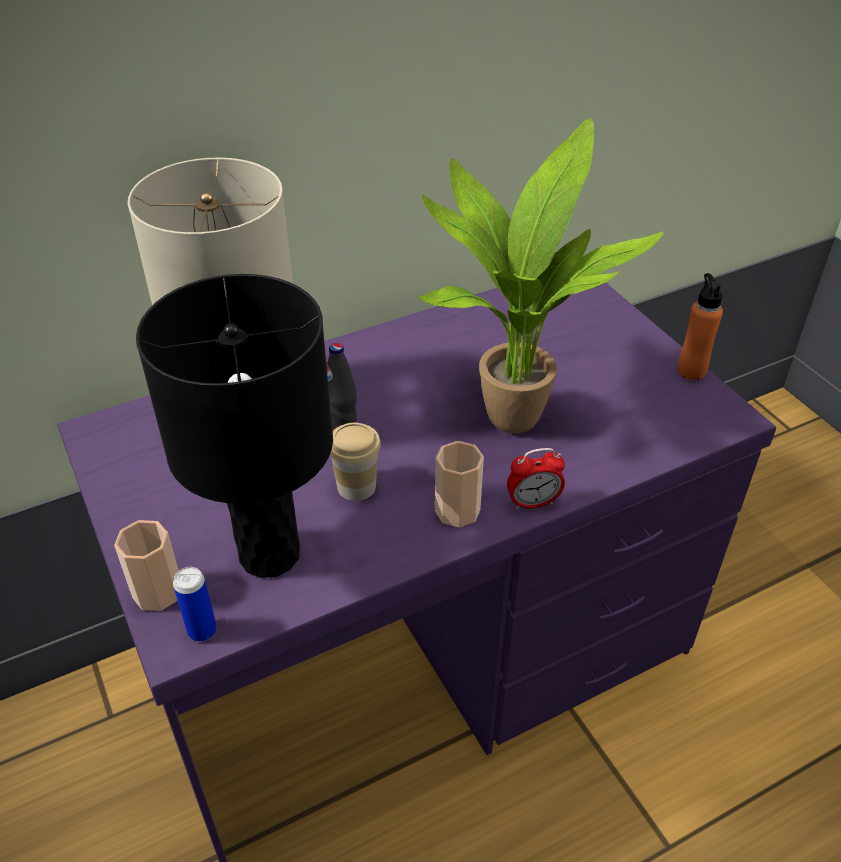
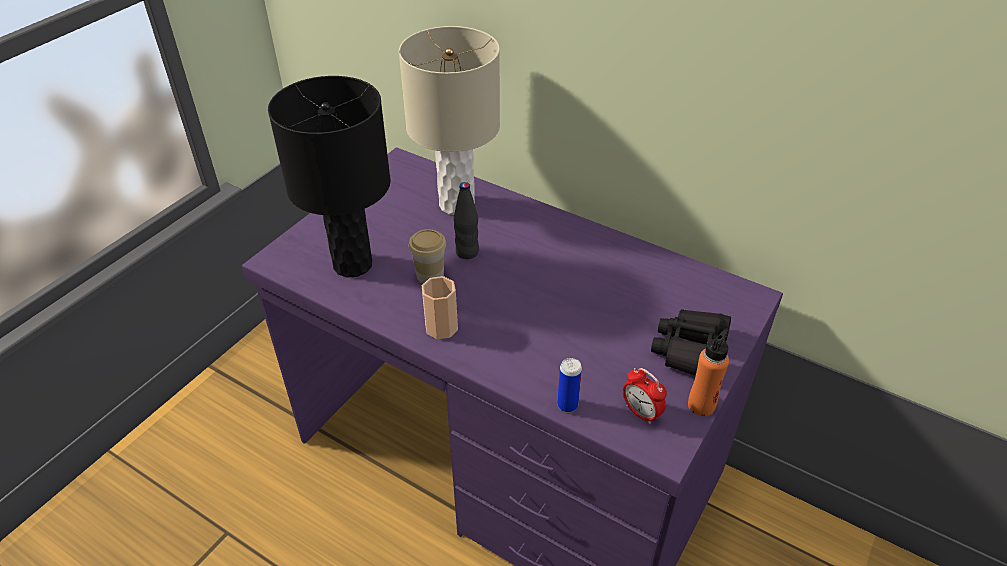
camera: 60 degrees right, 0 degrees up
cup [114,520,179,611] -> none
can [173,567,217,641] -> can moved to [557,358,582,412]
potted plant [418,118,664,433] -> none
alarm clock [507,448,565,510] -> alarm clock moved to [623,368,667,424]
none -> black binoculars [651,309,731,376]

